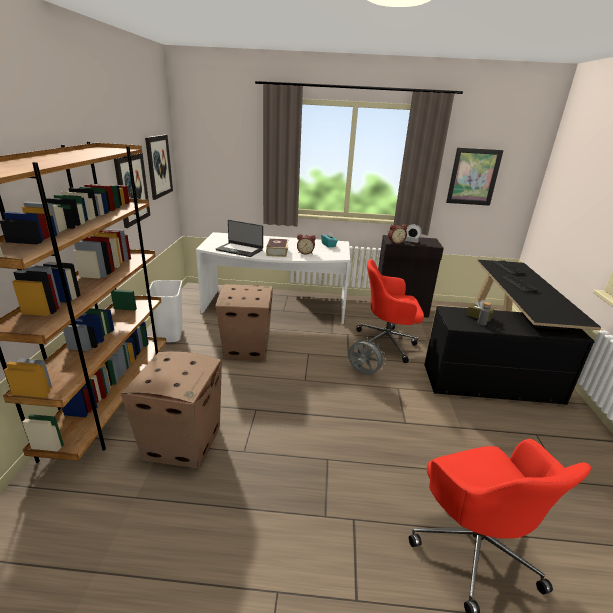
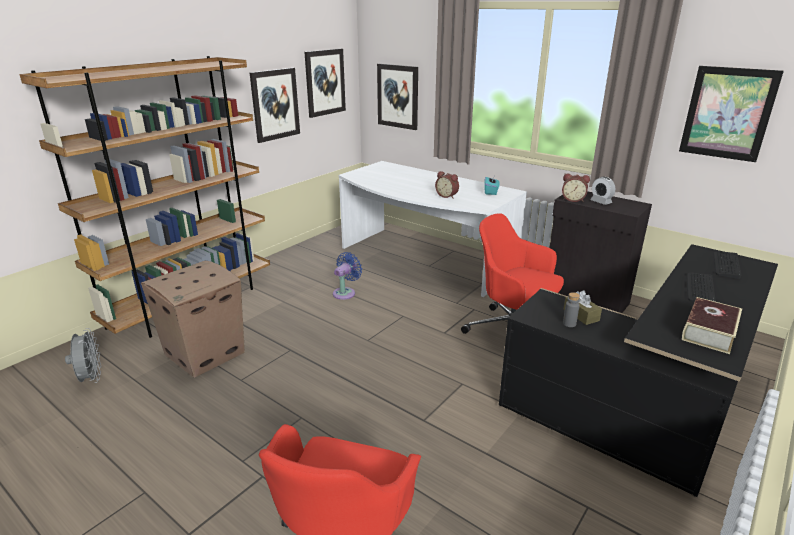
camera: 35 degrees right, 0 degrees up
white trash can [146,280,183,343] -> none
cardboard box [215,284,273,361] -> blue fan [333,252,362,300]
laptop [216,220,263,257] -> none
book [266,238,288,257] -> book moved to [682,297,742,354]
grey fan [348,337,385,375] -> grey fan moved to [65,328,101,383]
none -> picture [377,64,418,130]

